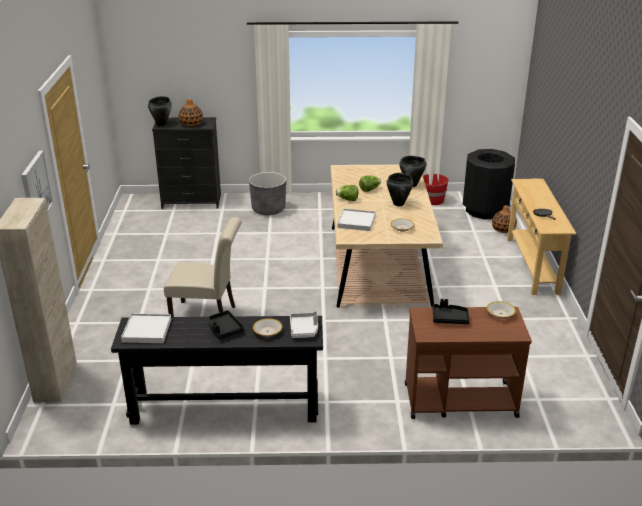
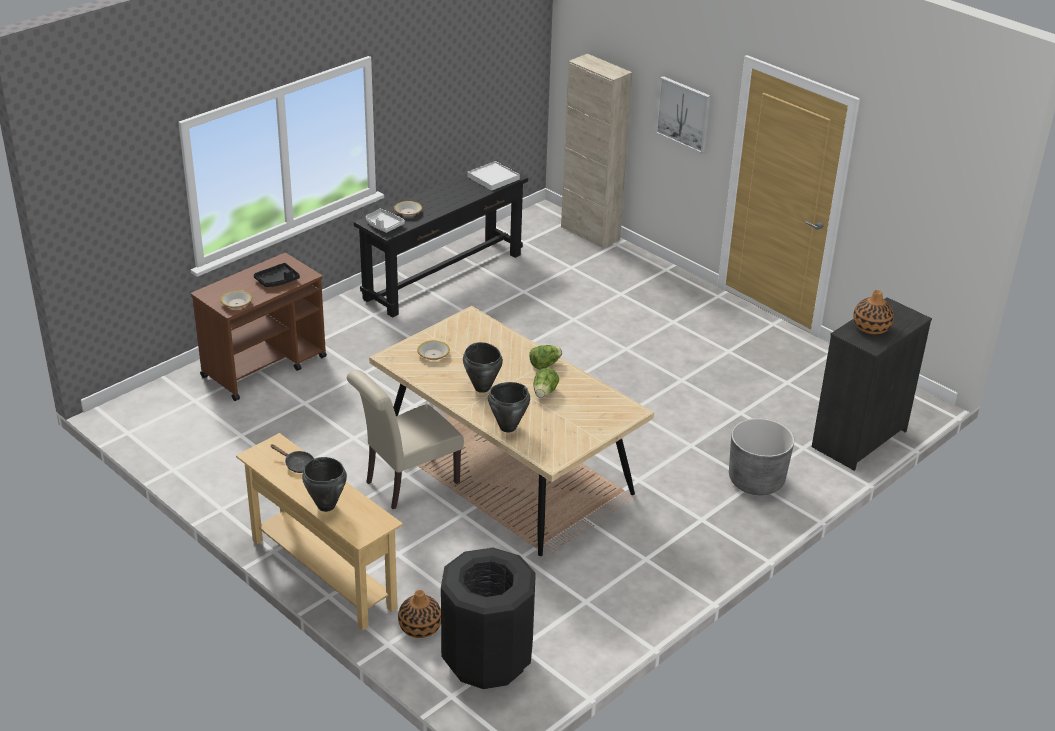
camera: 135 degrees right, 5 degrees up
black cooking pot [148,96,172,126] -> black cooking pot moved to [302,457,347,512]
beige chair [164,217,242,317] -> beige chair moved to [347,370,464,509]
black tray [209,310,244,339] -> none
white tray [337,209,375,231] -> none
red bucket [423,174,449,205] -> none

